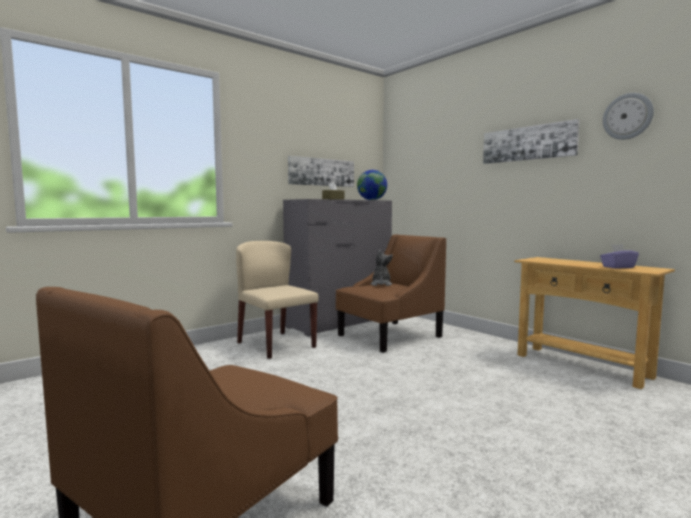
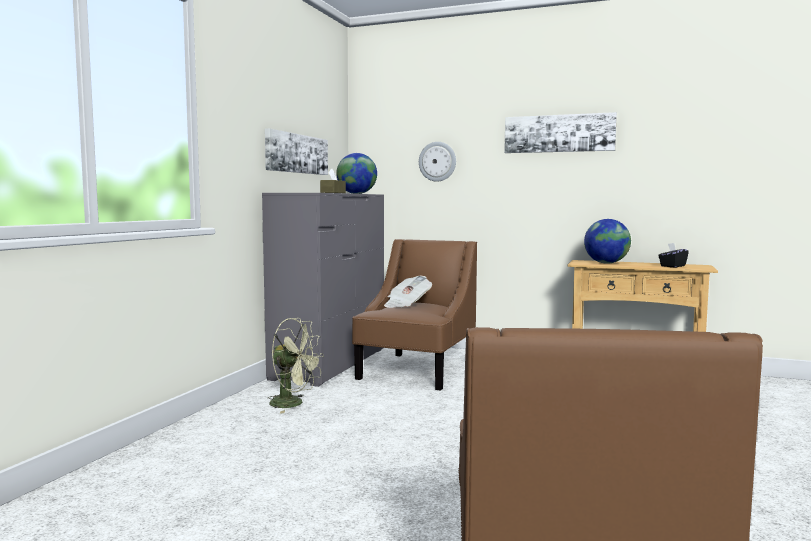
camera: 30 degrees left, 0 degrees up
beige chair [236,241,319,359] -> green fan [268,318,324,413]
plush toy [371,250,393,286] -> newspaper [384,276,432,308]
purple tissue box [600,244,639,269] -> black tissue box [658,243,689,268]
wall clock [603,93,654,140] -> wall clock moved to [419,142,456,182]
none -> globe [584,219,631,264]

